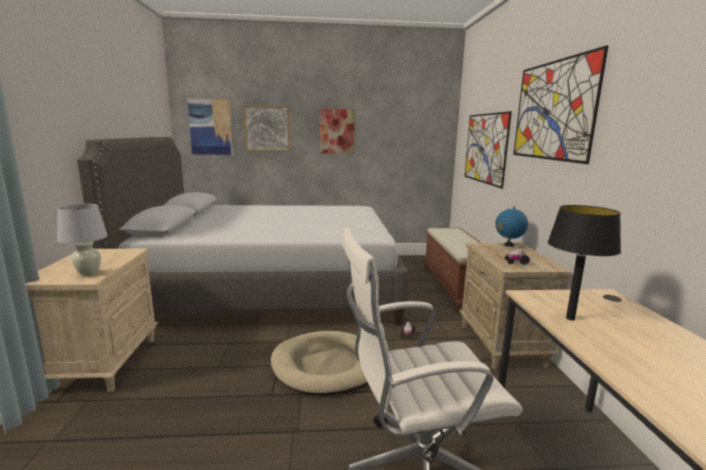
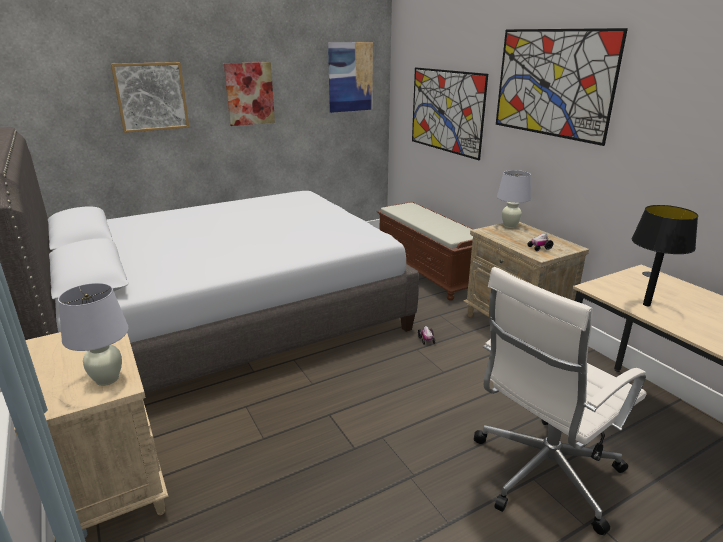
camera: 25 degrees left, 10 degrees up
picture [188,99,233,155] -> picture moved to [328,42,373,113]
beige dog bed [271,331,368,396] -> none
globe [495,206,528,247] -> white table lamp [497,170,531,228]

